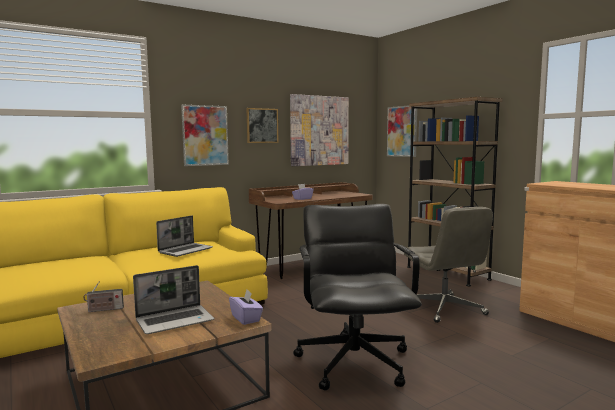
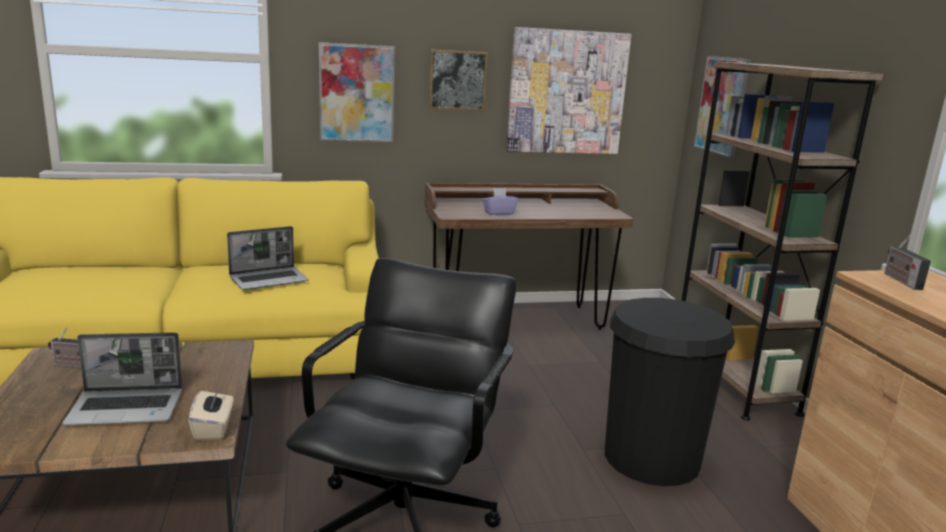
camera: 20 degrees right, 10 degrees up
purple tissue box [229,290,263,325] -> beige tissue box [189,388,234,441]
grey office chair [404,207,493,323] -> black trash can [605,298,735,486]
none -> radio [884,235,931,290]

